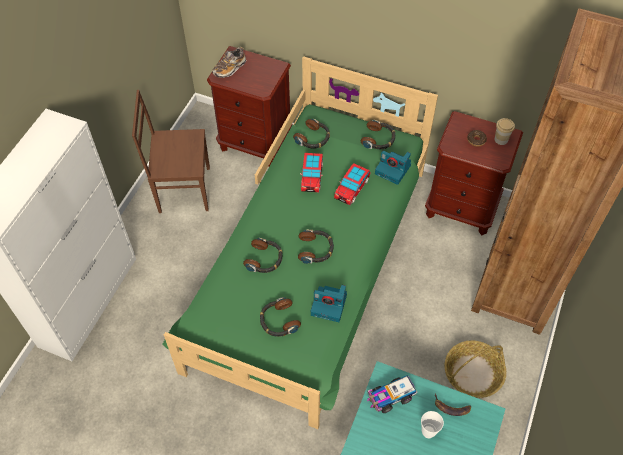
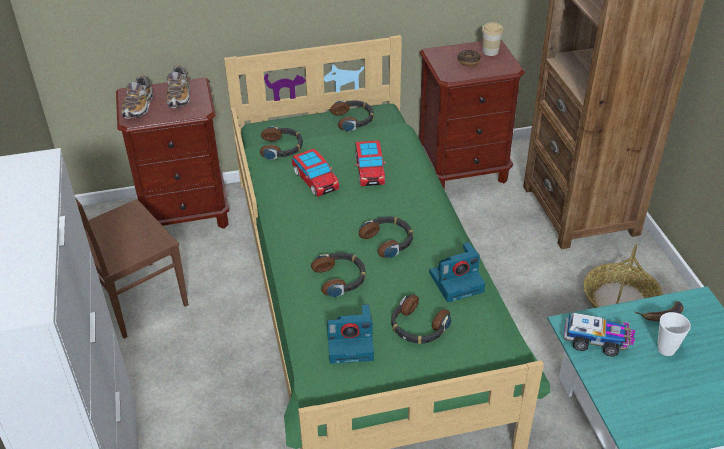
camera: 35 degrees left, 15 degrees down
toy truck [367,376,417,413] -> toy truck turned 105 degrees counterclockwise [564,313,635,357]
camera [375,151,411,185] -> camera moved to [327,304,374,364]
none -> shoe [167,65,190,108]

